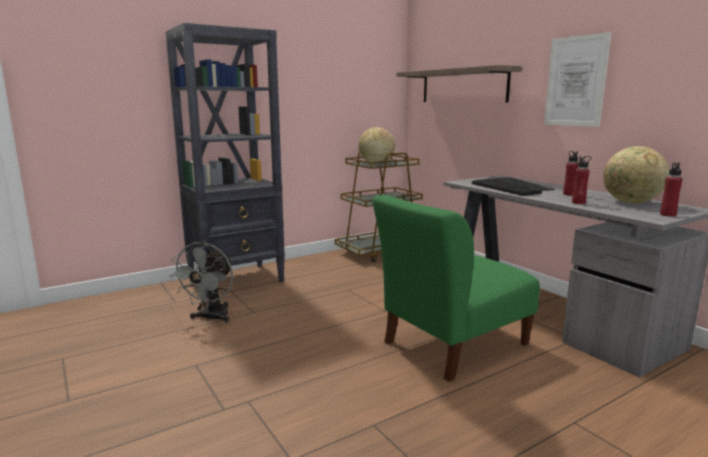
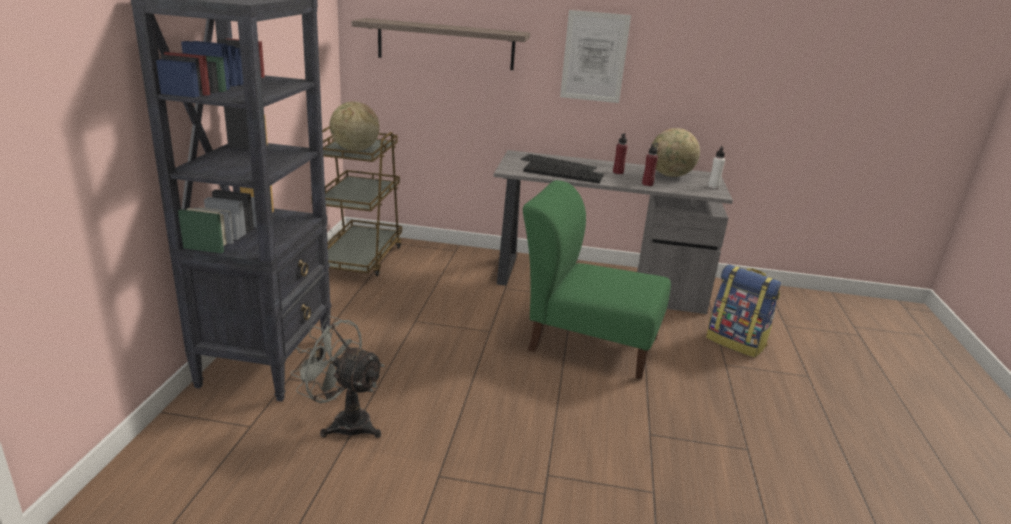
camera: 50 degrees left, 10 degrees up
grey fan [169,242,233,323] -> grey fan turned 150 degrees clockwise [290,316,384,438]
green chair [372,195,540,382] -> green chair turned 105 degrees clockwise [523,180,671,379]
red bottle [660,163,683,217] -> white bottle [708,146,725,189]
none -> backpack [706,264,781,358]

